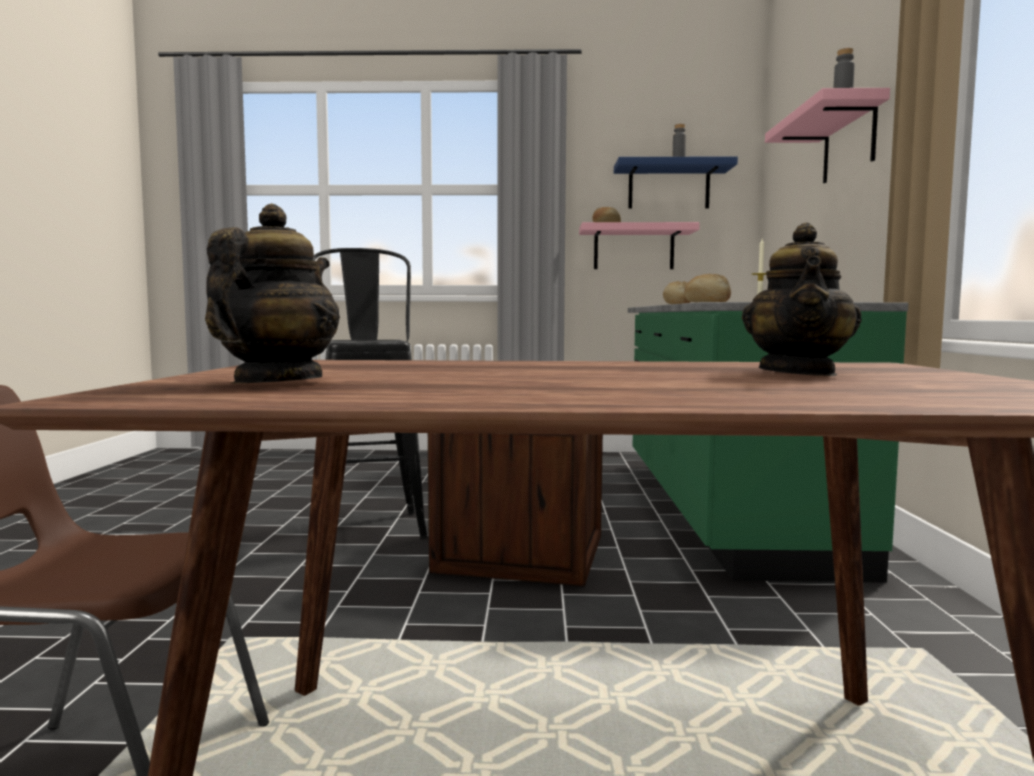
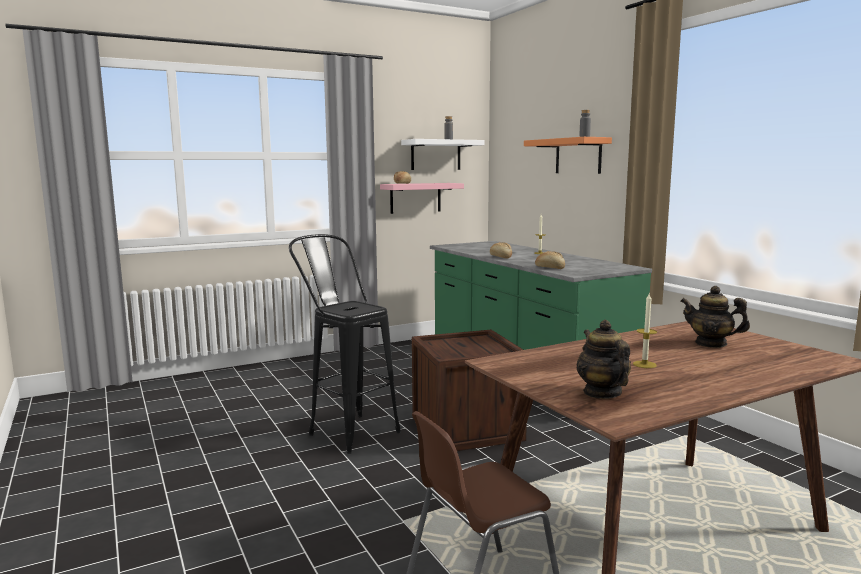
camera: 30 degrees left, 5 degrees up
blue shelf [614,156,738,209] -> white shelf [401,139,485,170]
teapot [742,223,862,376] -> teapot turned 135 degrees clockwise [681,286,750,348]
pink shelf [765,88,890,183] -> orange shelf [524,137,612,174]
none -> candle [633,294,657,368]

